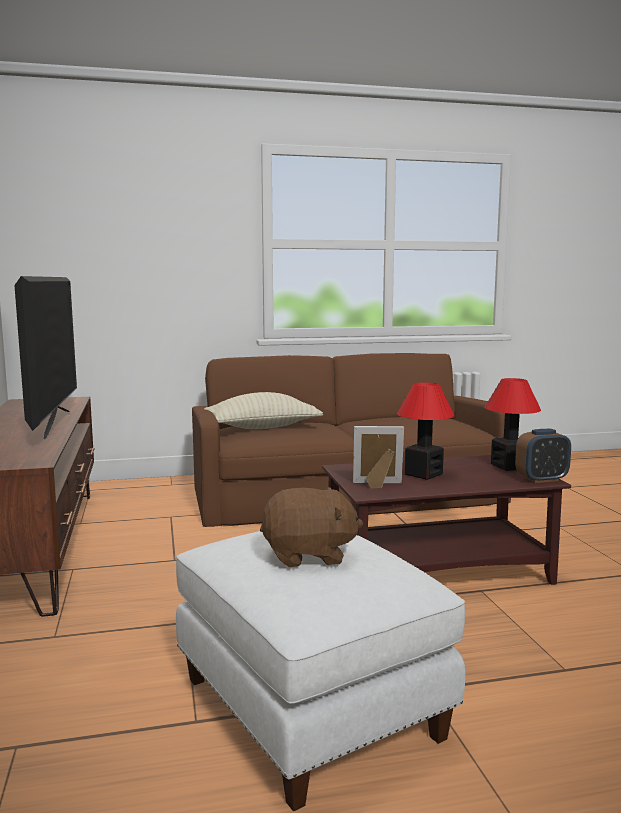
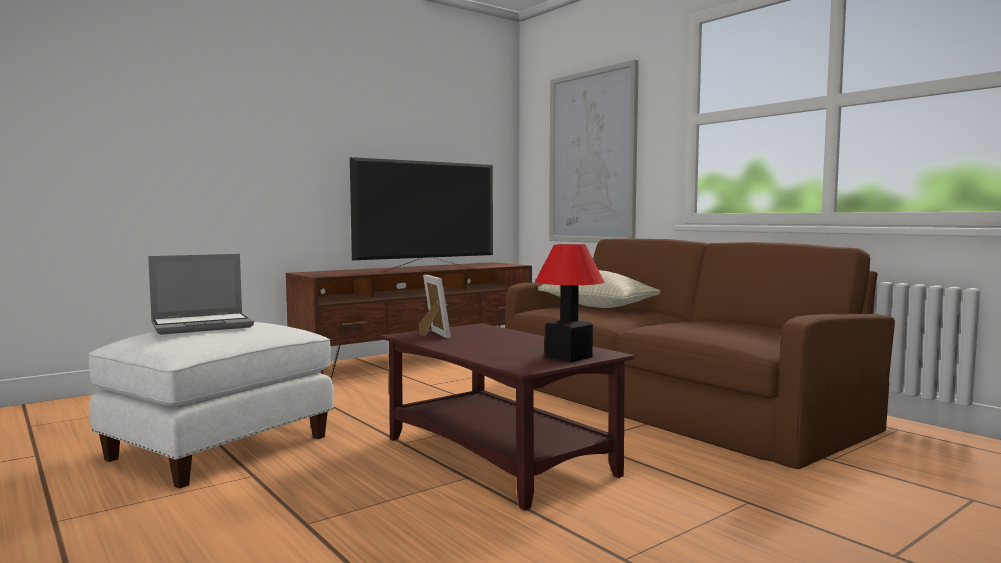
camera: 65 degrees right, 5 degrees down
brown plush toy [260,487,363,567] -> laptop [148,254,254,335]
table lamp [397,382,455,480] -> none
alarm clock [515,429,571,483] -> none
none -> picture [549,59,639,243]

